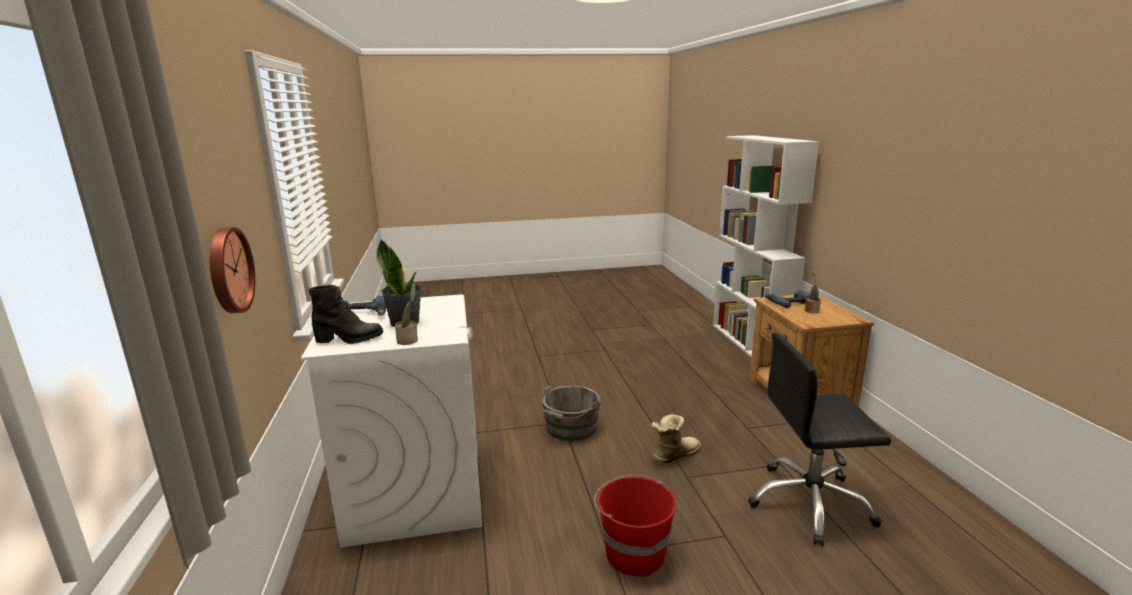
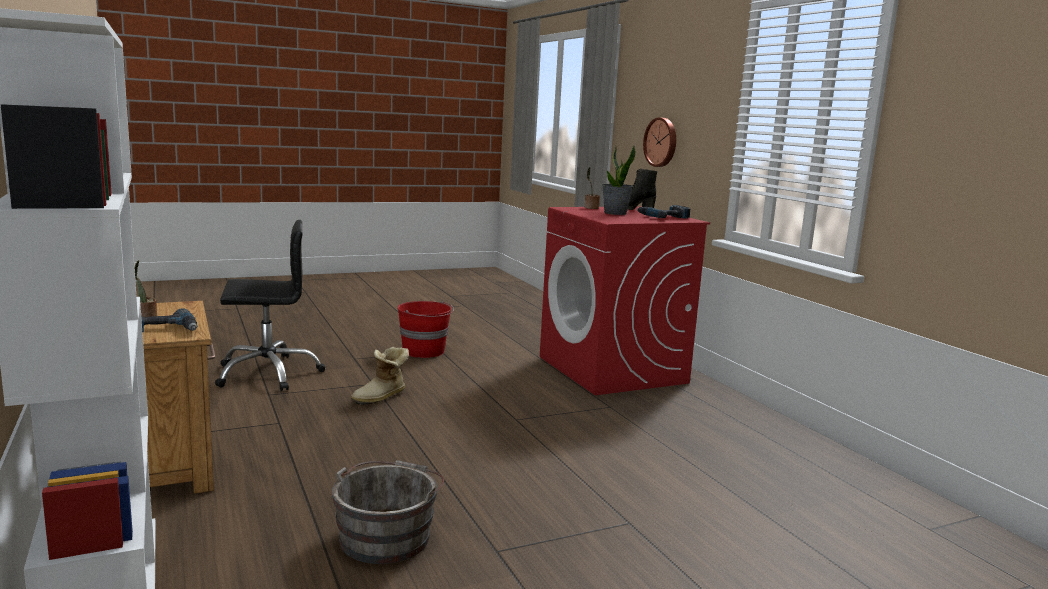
camera: 165 degrees right, 5 degrees down
white washing machine [301,294,482,548] -> red washing machine [540,207,710,395]
grey bucket [536,385,601,441] -> grey bucket moved to [332,460,444,564]

